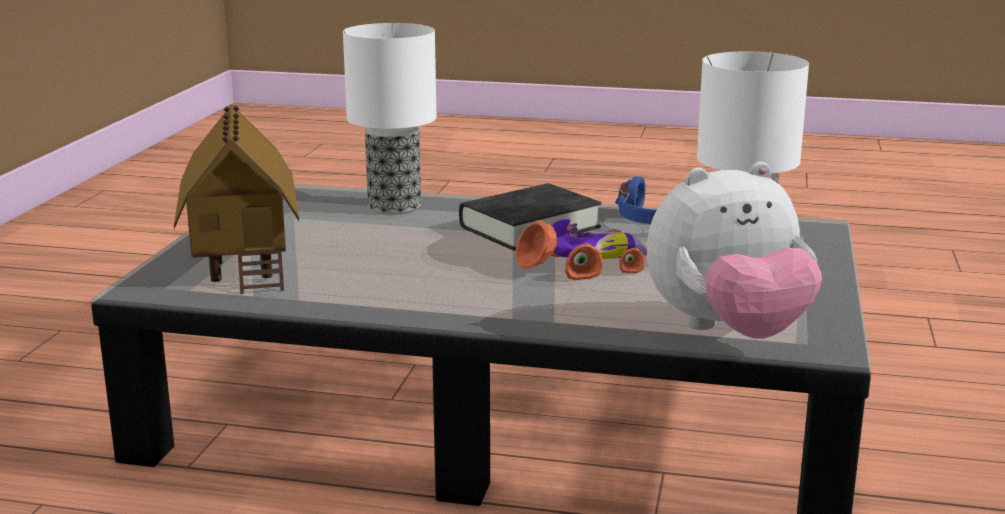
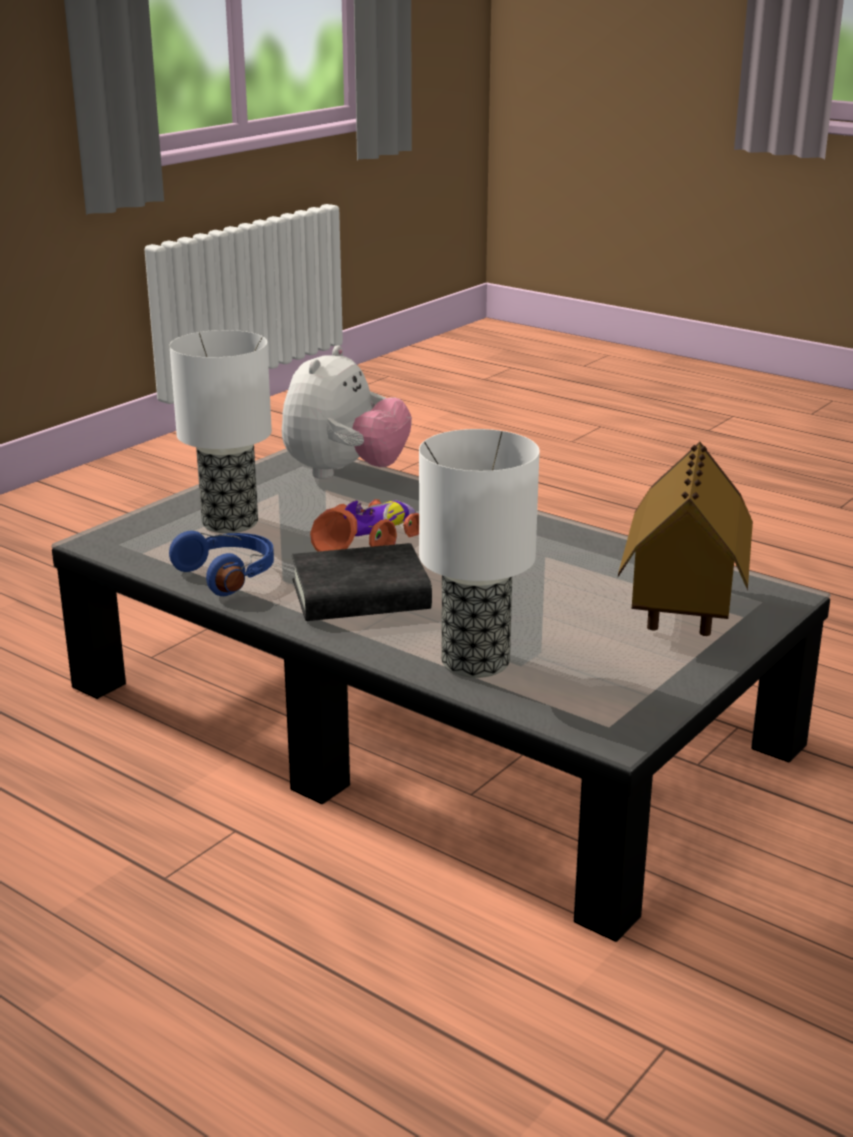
camera: 155 degrees left, 5 degrees up
toy car [515,219,647,280] -> toy car turned 120 degrees clockwise [310,499,419,552]
plush toy [647,162,822,339] -> plush toy turned 105 degrees clockwise [282,345,412,479]

